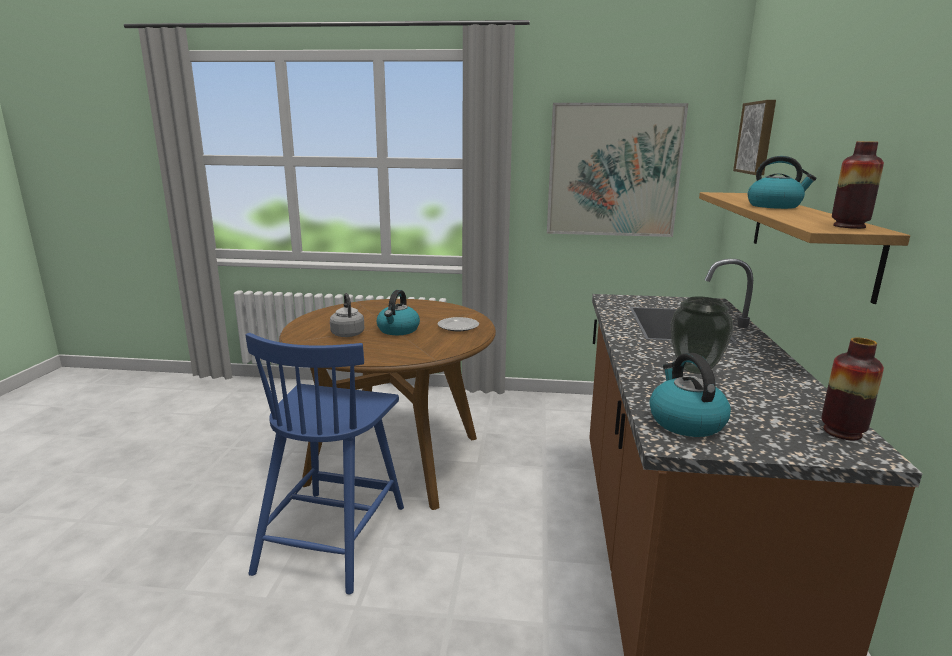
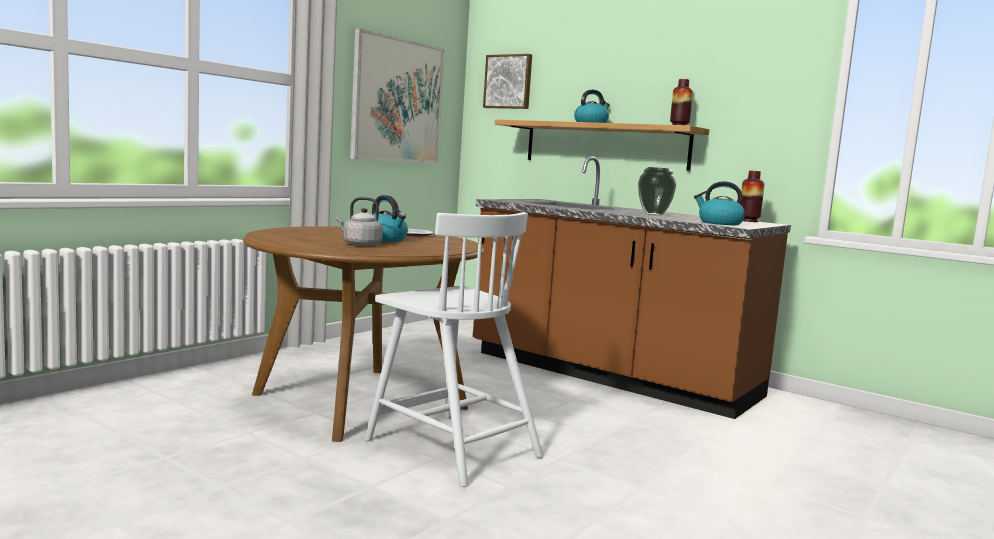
camera: 60 degrees left, 10 degrees down
blue chair [246,333,404,595] -> white chair [365,212,543,487]

